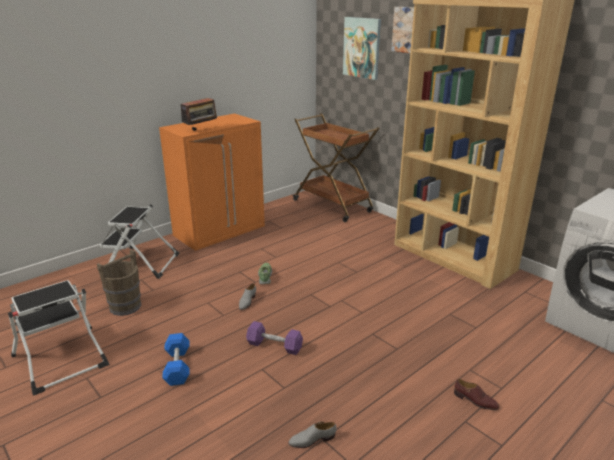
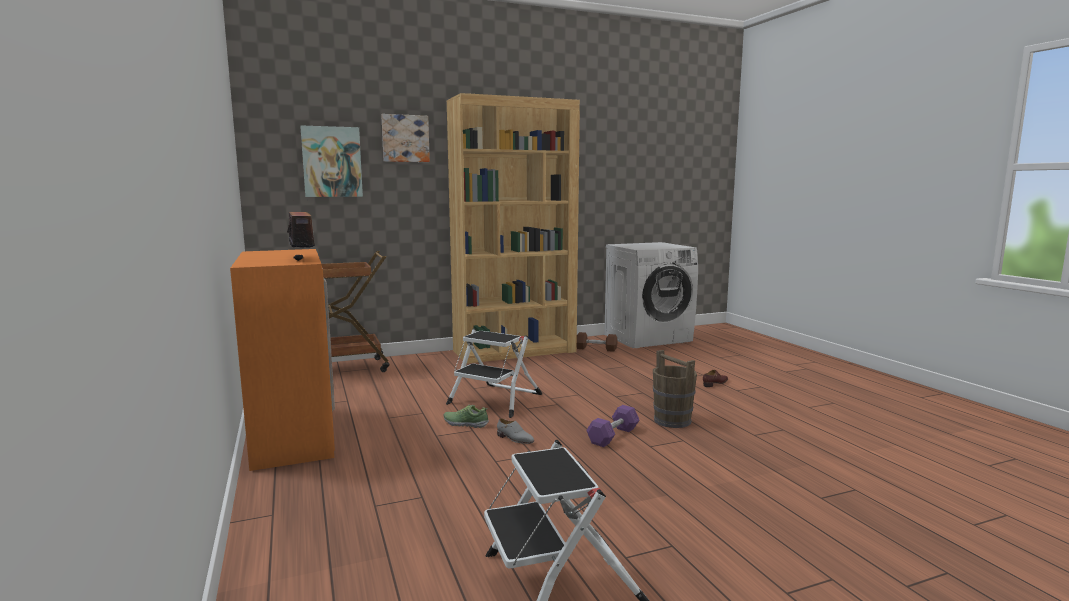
camera: 70 degrees left, 15 degrees down
brown bucket [97,250,141,316] -> brown bucket moved to [653,350,697,428]
step ladder [100,204,180,279] -> step ladder moved to [446,329,542,418]
blue dumbbell [162,333,189,386] -> none
grey shoe [288,422,337,448] -> none
none -> brown dumbbell [577,332,618,352]

